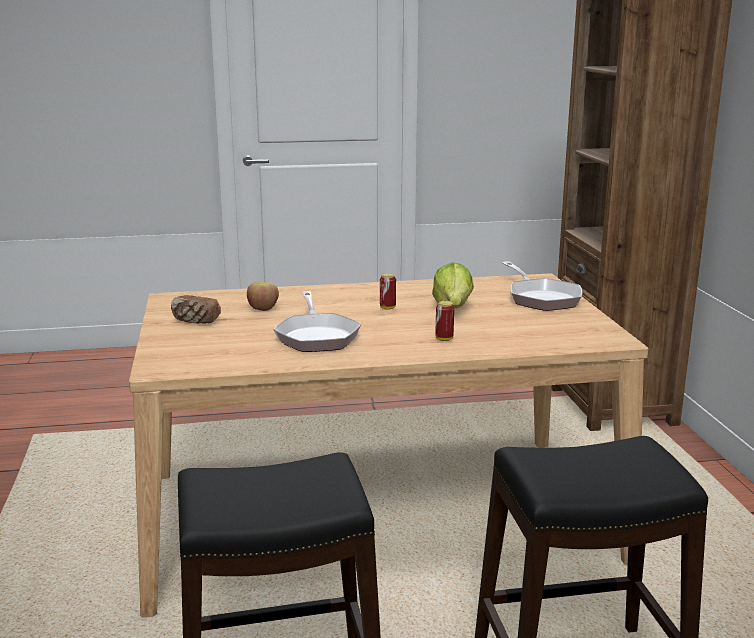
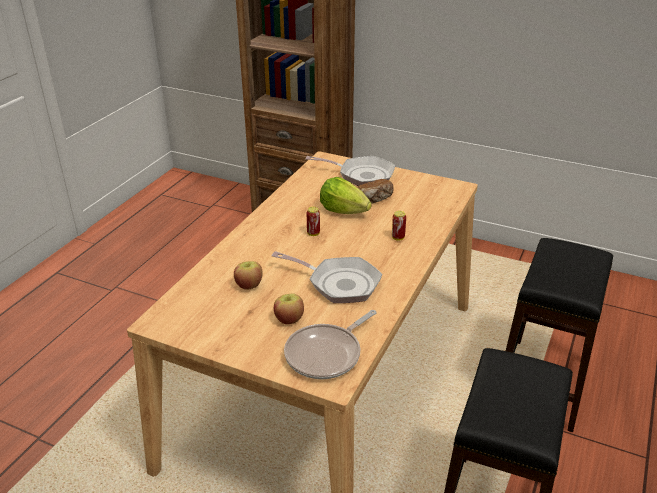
camera: 55 degrees left, 15 degrees up
bread [171,295,221,324] -> bread moved to [358,179,394,203]
none -> apple [274,293,304,325]
none -> frying pan [284,310,377,379]

